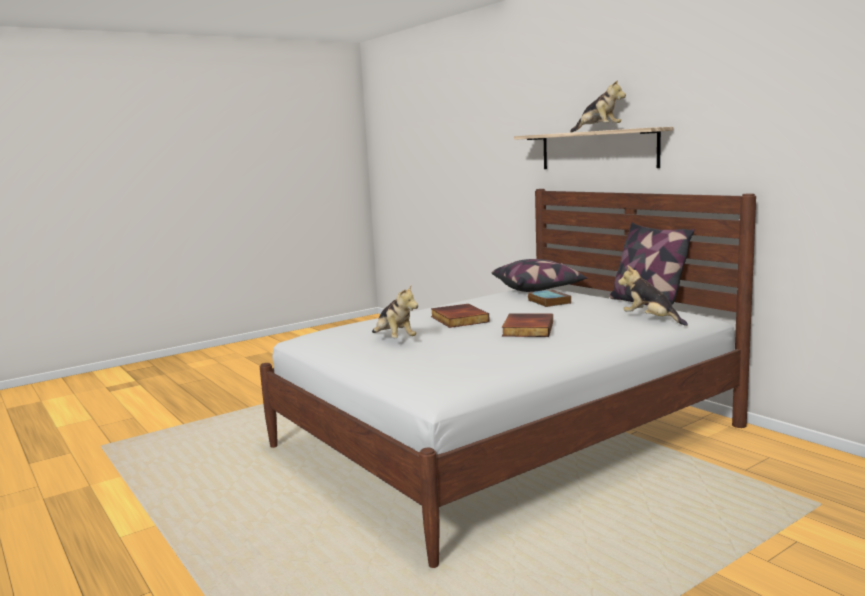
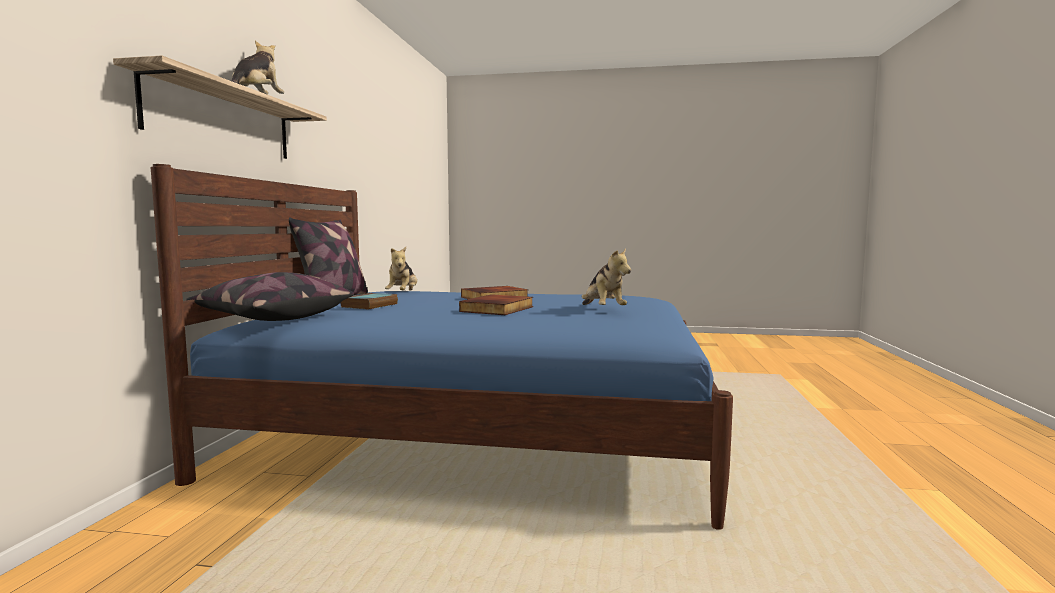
camera: 135 degrees left, 5 degrees down
white bed [260,189,756,568] -> blue bed [151,164,733,530]
plush toy [372,286,418,338] -> plush toy turned 150 degrees clockwise [582,248,631,305]

